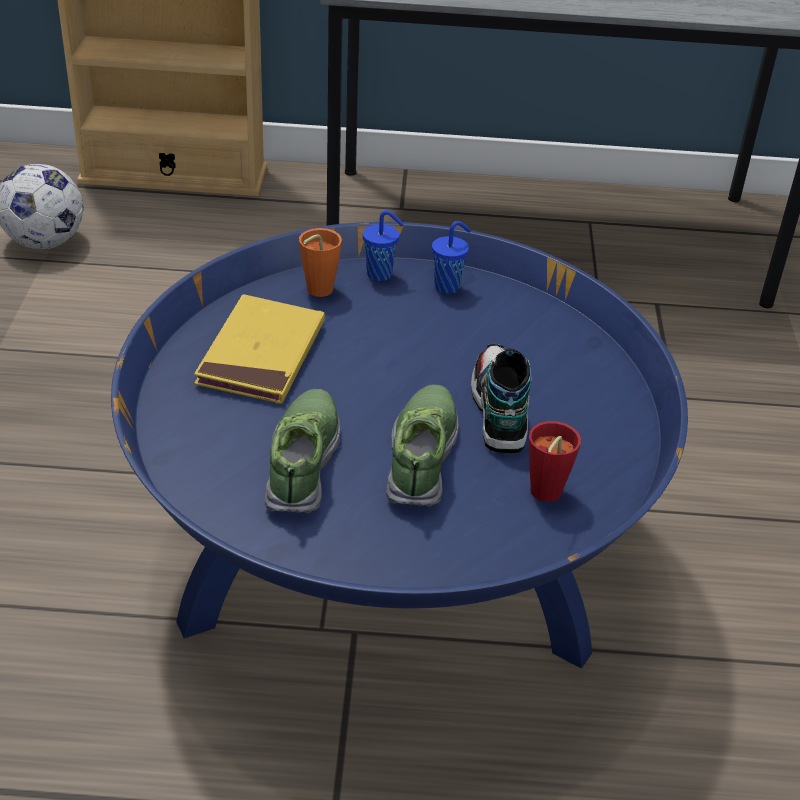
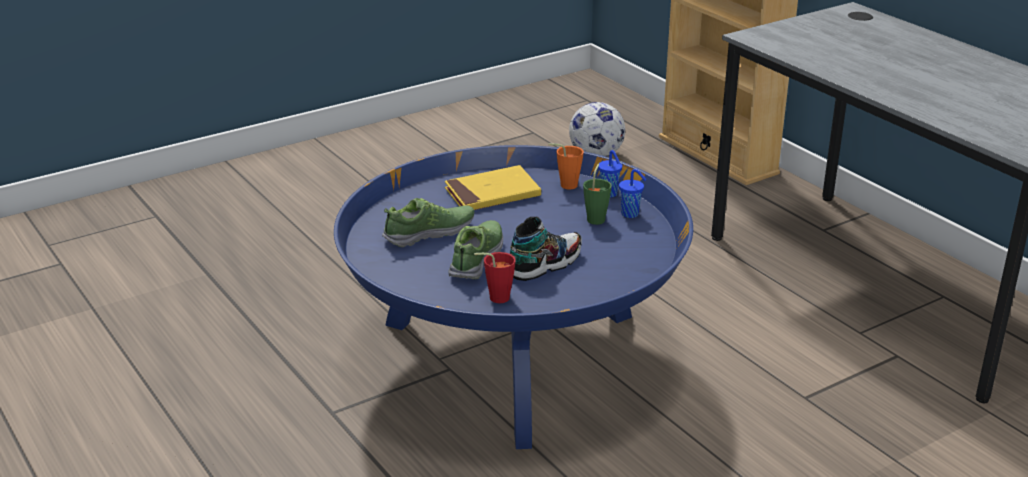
camera: 55 degrees right, 10 degrees down
shoe [386,385,459,507] -> shoe turned 45 degrees counterclockwise [448,220,503,279]
none -> green cup [583,164,612,225]

